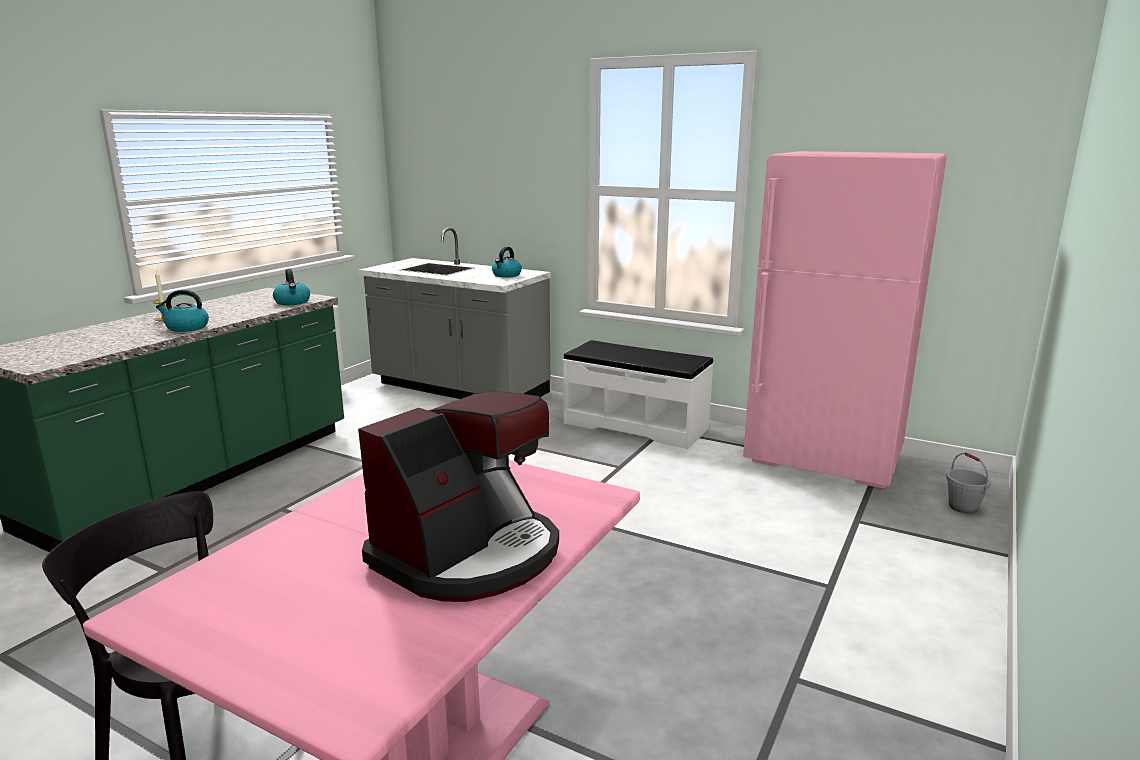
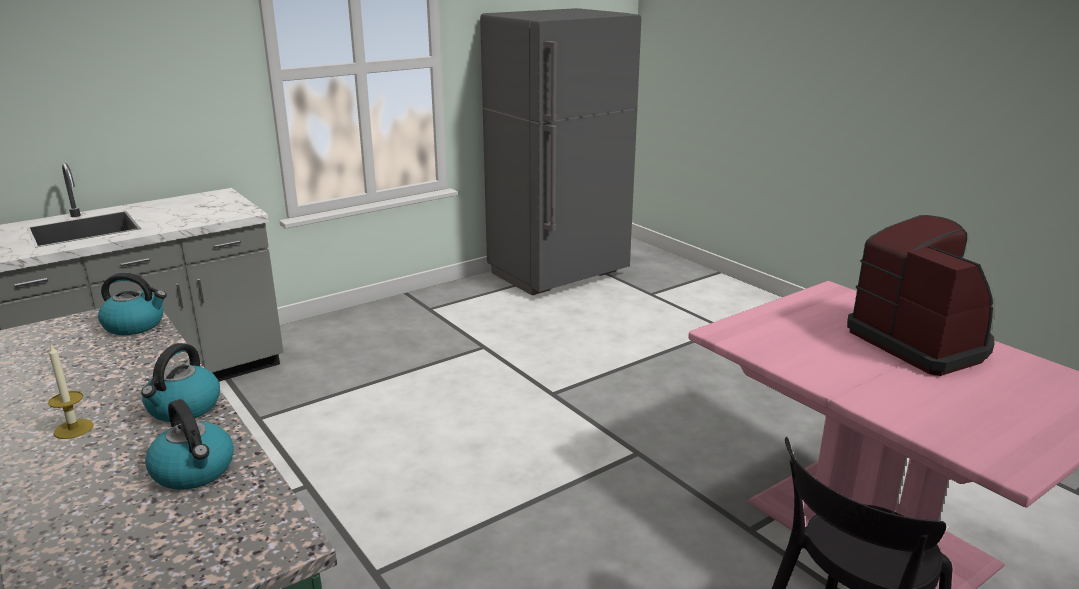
camera: 65 degrees left, 5 degrees up
kettle [492,247,522,278] -> kettle moved to [145,399,234,490]
white bench [563,340,713,449] -> none
pink fridge [743,151,947,489] -> grey fridge [480,8,641,295]
grey bucket [946,452,991,514] -> none

